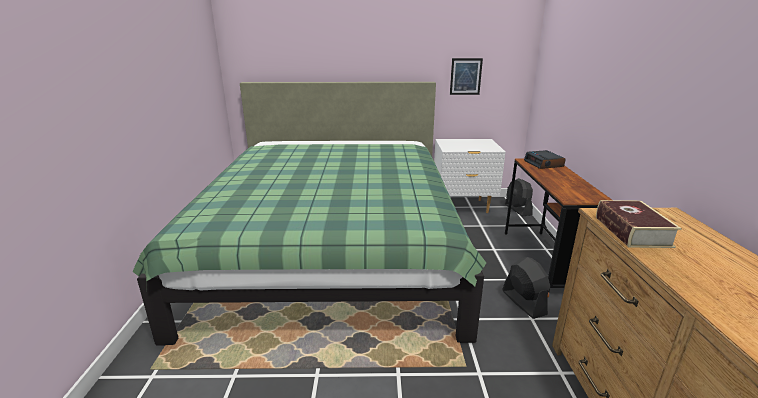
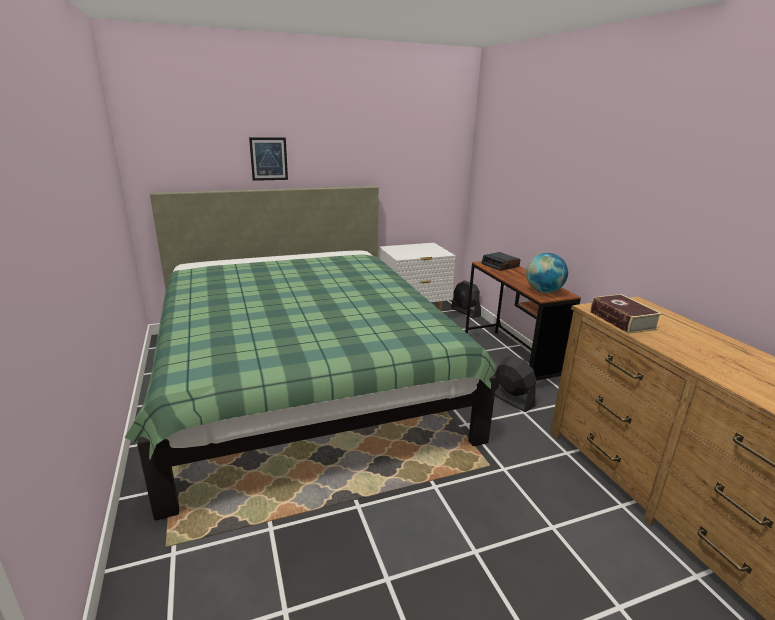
camera: 20 degrees left, 0 degrees up
picture [450,58,483,95] -> picture moved to [249,137,288,181]
none -> globe [526,253,568,293]

